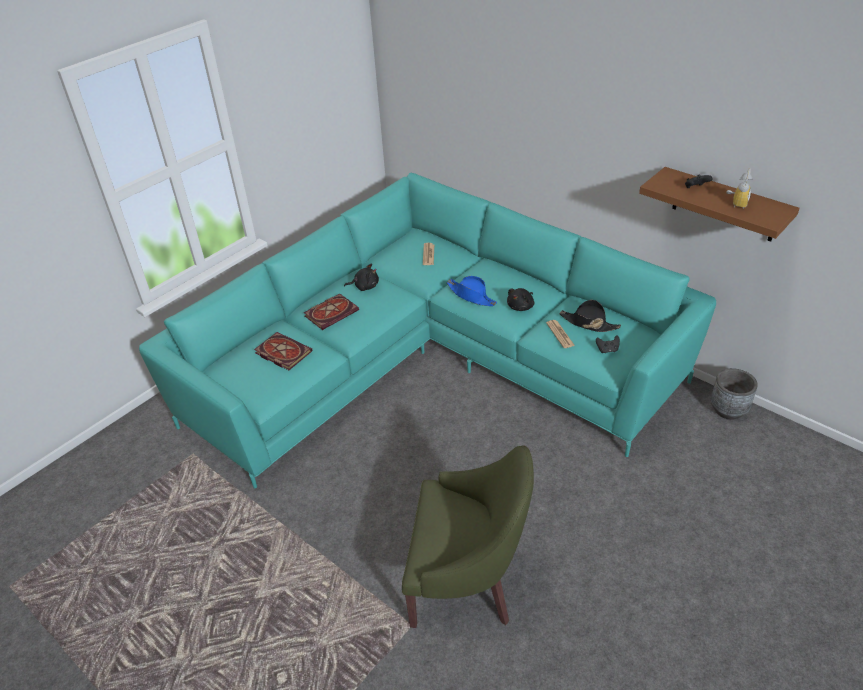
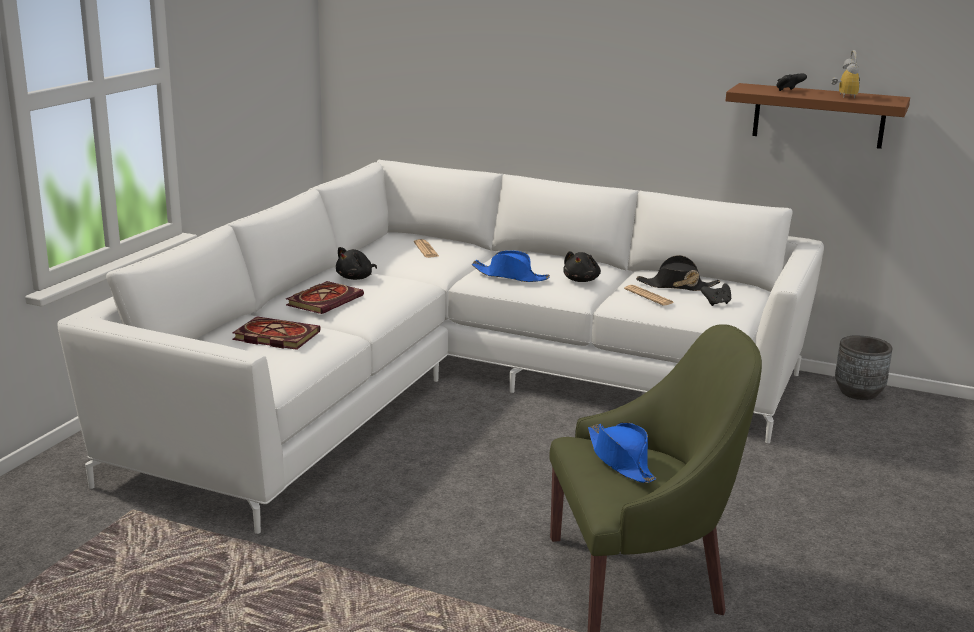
camera: 20 degrees left, 20 degrees down
turquoise sofa [139,173,716,488] -> white sofa [58,160,824,534]
black plush toy [344,264,379,291] -> black plush toy turned 150 degrees clockwise [336,247,377,280]
none -> blue hat [588,422,656,483]

